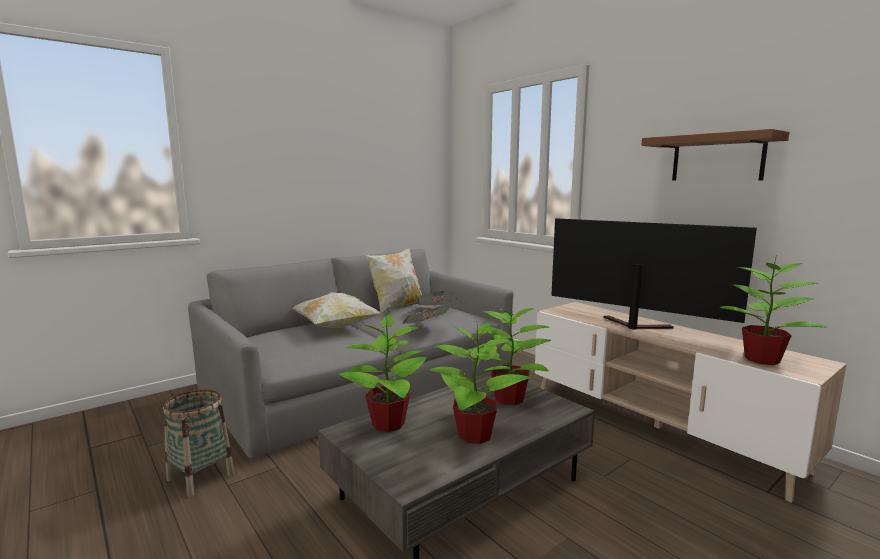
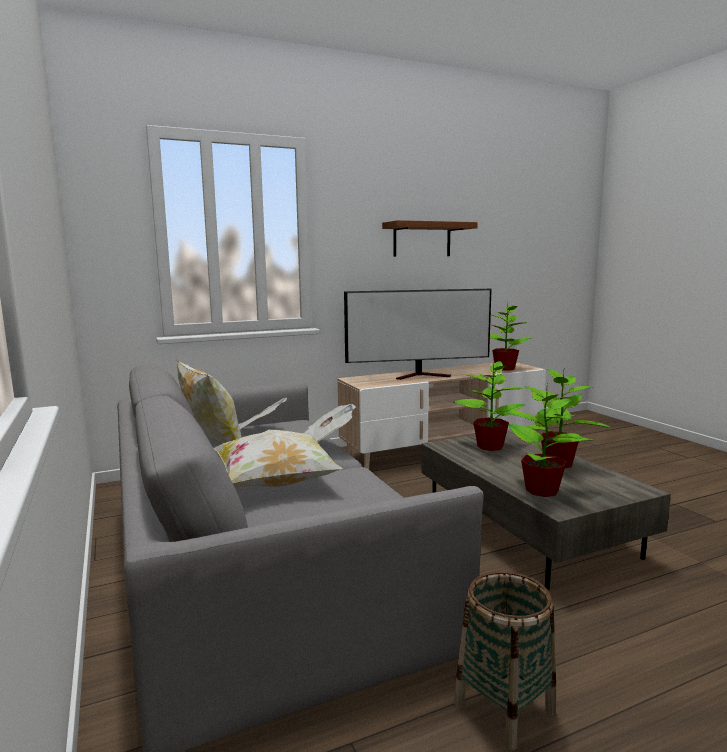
camera: 75 degrees left, 0 degrees up
television [551,218,757,329] -> television turned 150 degrees counterclockwise [344,289,492,380]

